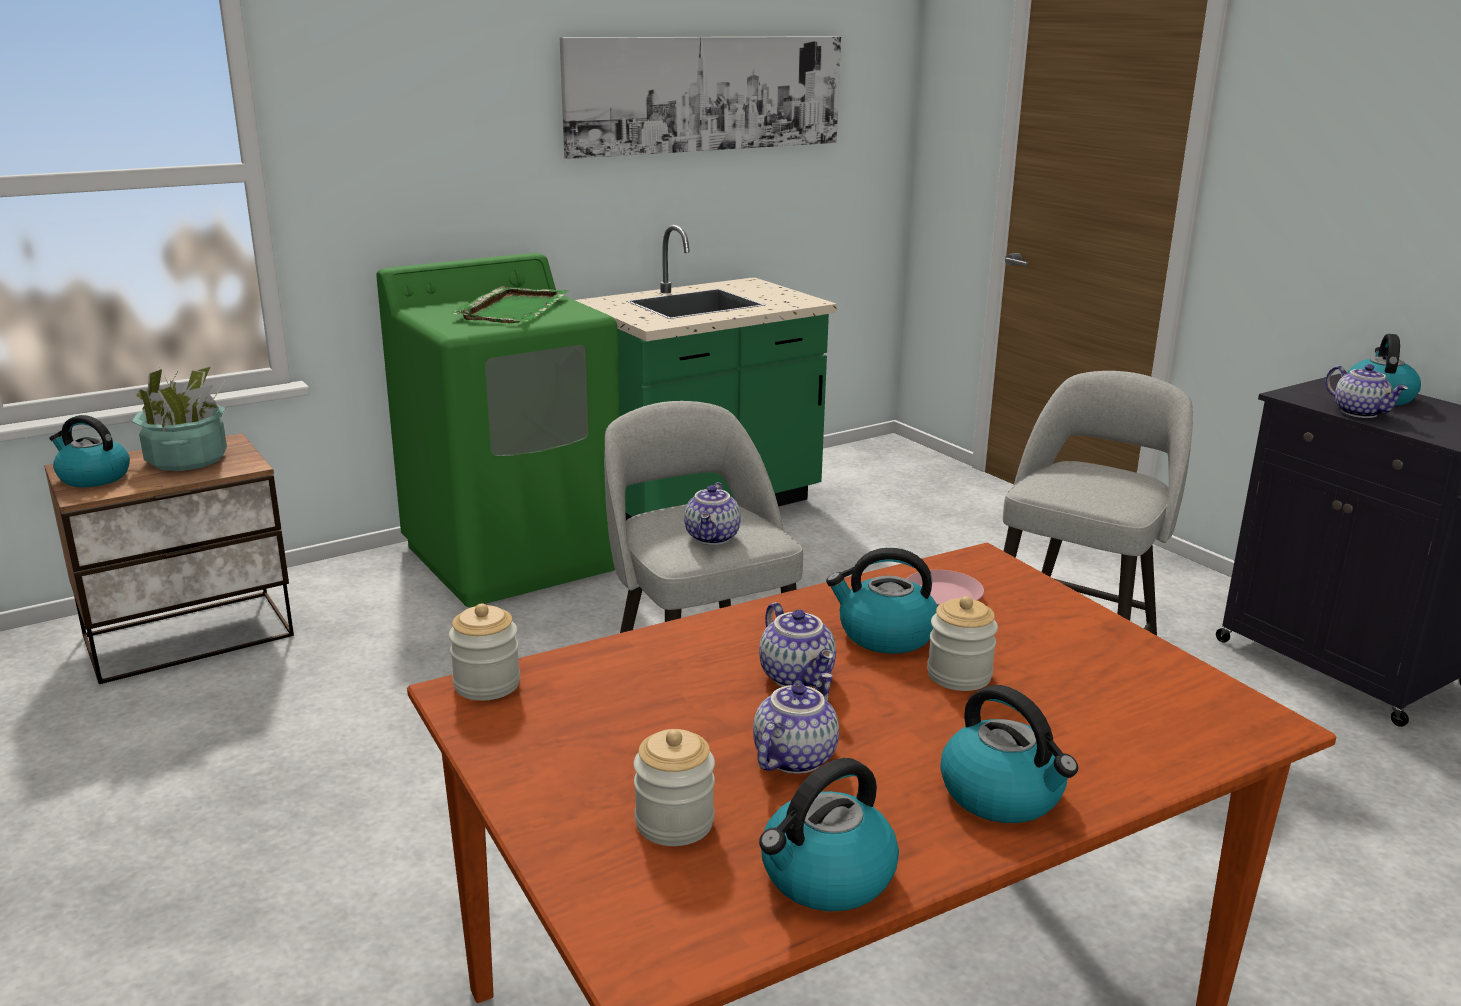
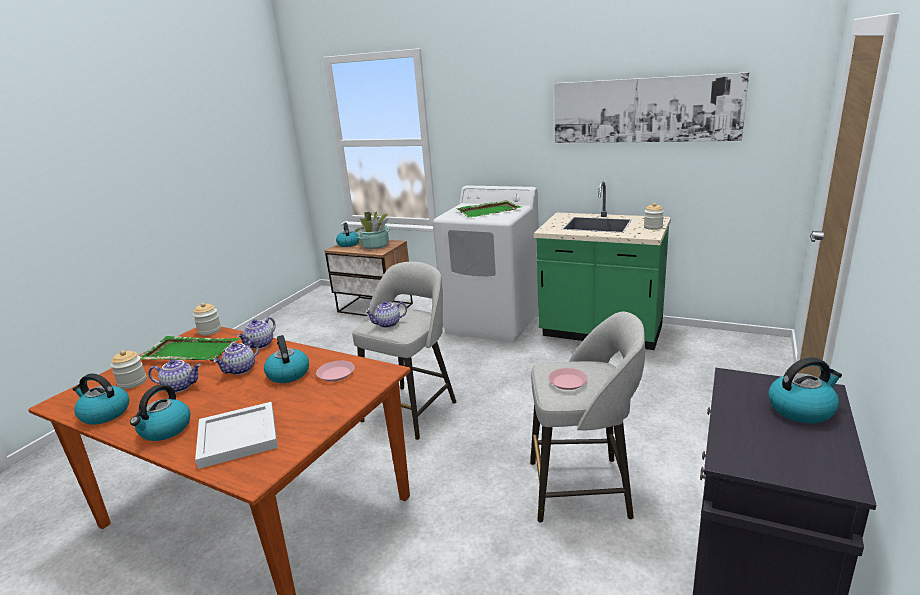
camera: 60 degrees right, 0 degrees up
green washing machine [376,253,619,607] -> white washing machine [433,185,539,343]
jar [927,596,998,691] -> jar moved to [644,203,664,230]
teapot [1325,364,1408,418] -> teapot moved to [237,317,276,349]
none -> green tray [140,336,240,361]
none -> white tray [195,402,278,469]
none -> pink plate [548,368,588,390]

